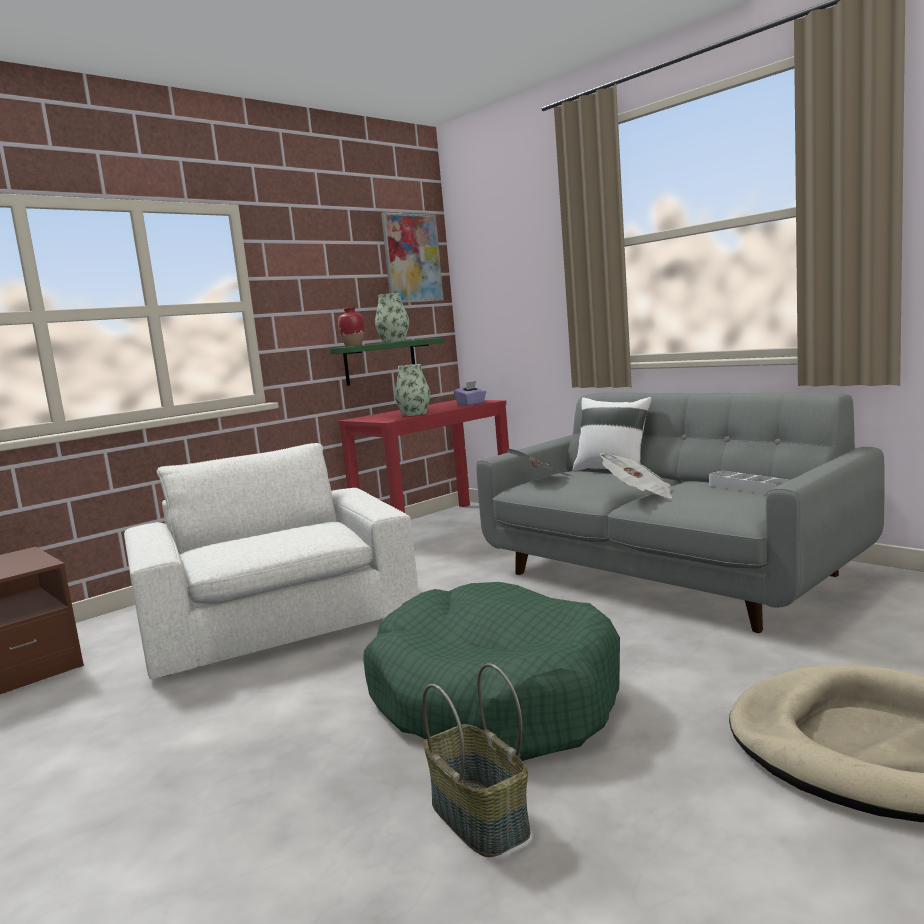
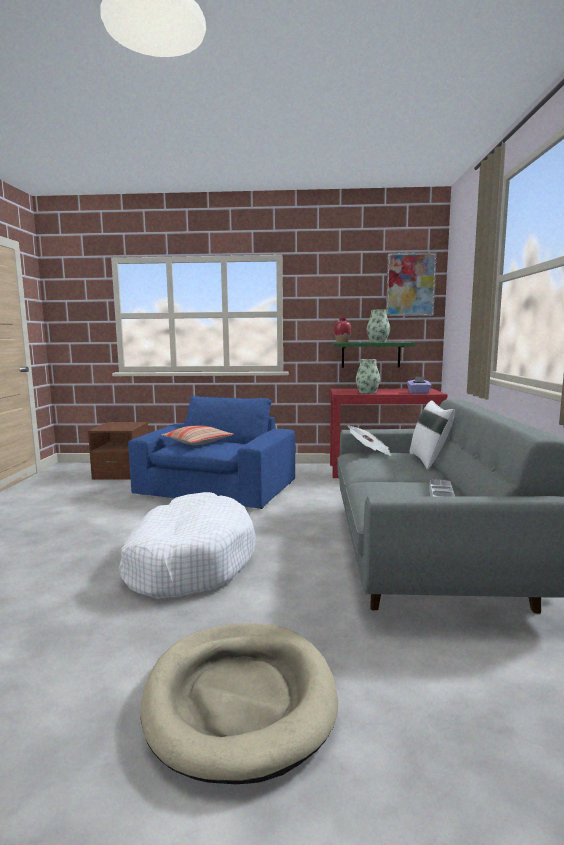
camera: 45 degrees right, 0 degrees up
white armchair [124,443,419,679] -> blue armchair [128,396,295,509]
green dog bed [363,582,620,761] -> white dog bed [119,492,256,599]
basket [422,663,530,857] -> none
newspaper [600,453,672,498] -> none
none -> pillow [162,426,234,445]

